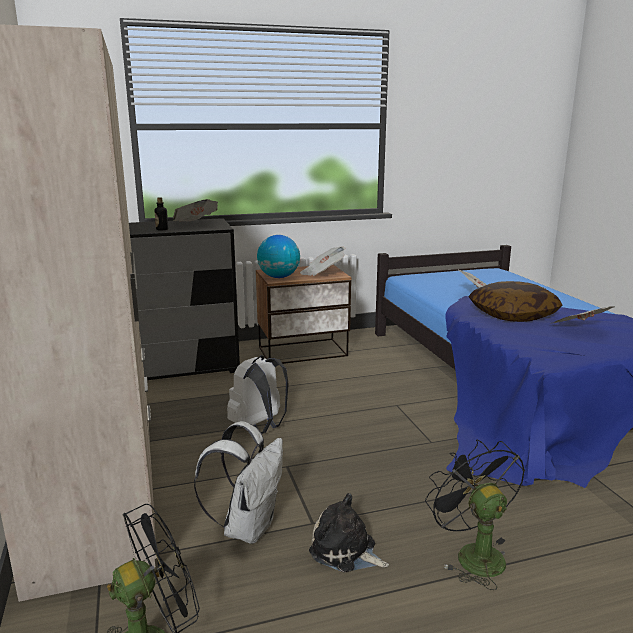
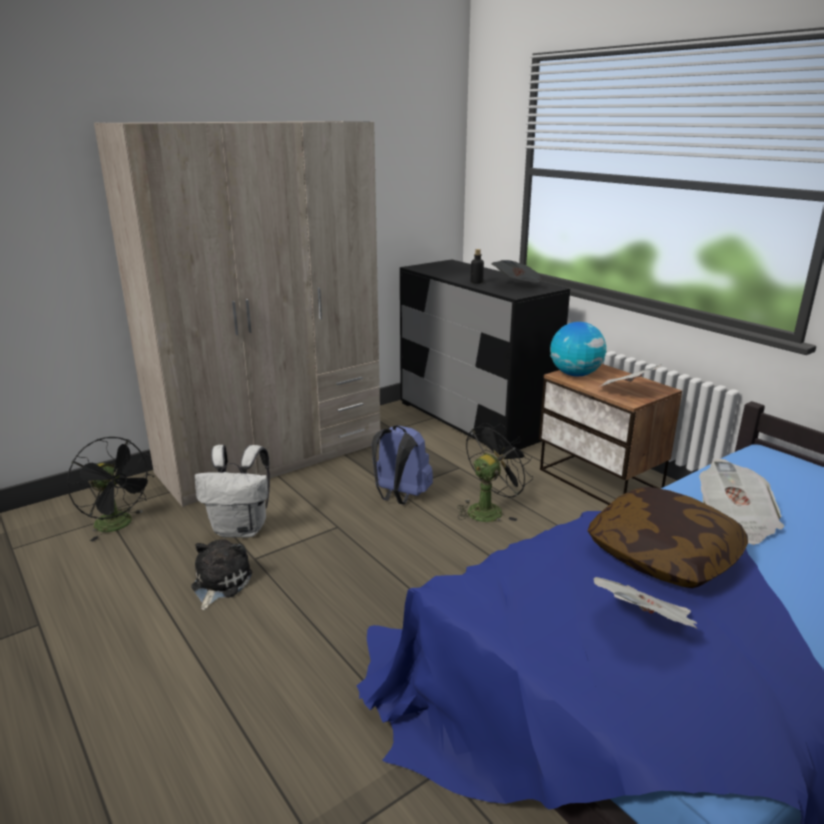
camera: 70 degrees right, 5 degrees up
white backpack [227,356,289,434] -> blue backpack [371,425,433,504]
black fan [425,440,525,590] -> black fan moved to [457,423,533,522]

